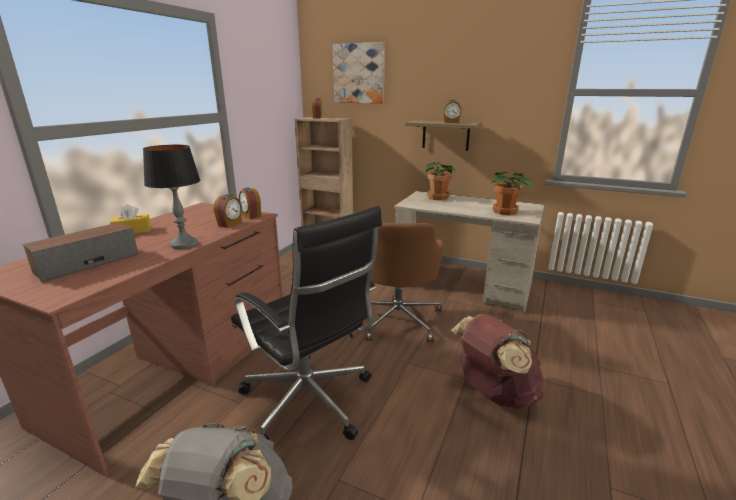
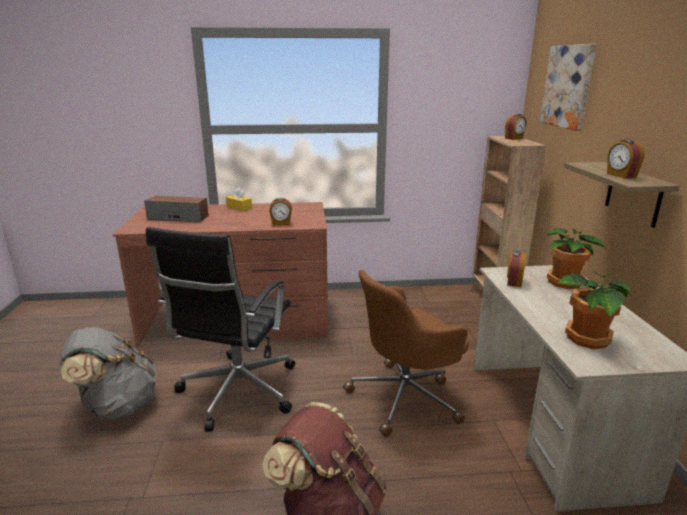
camera: 60 degrees right, 0 degrees up
table lamp [143,145,200,249] -> none
alarm clock [239,188,261,219] -> alarm clock moved to [507,251,526,287]

